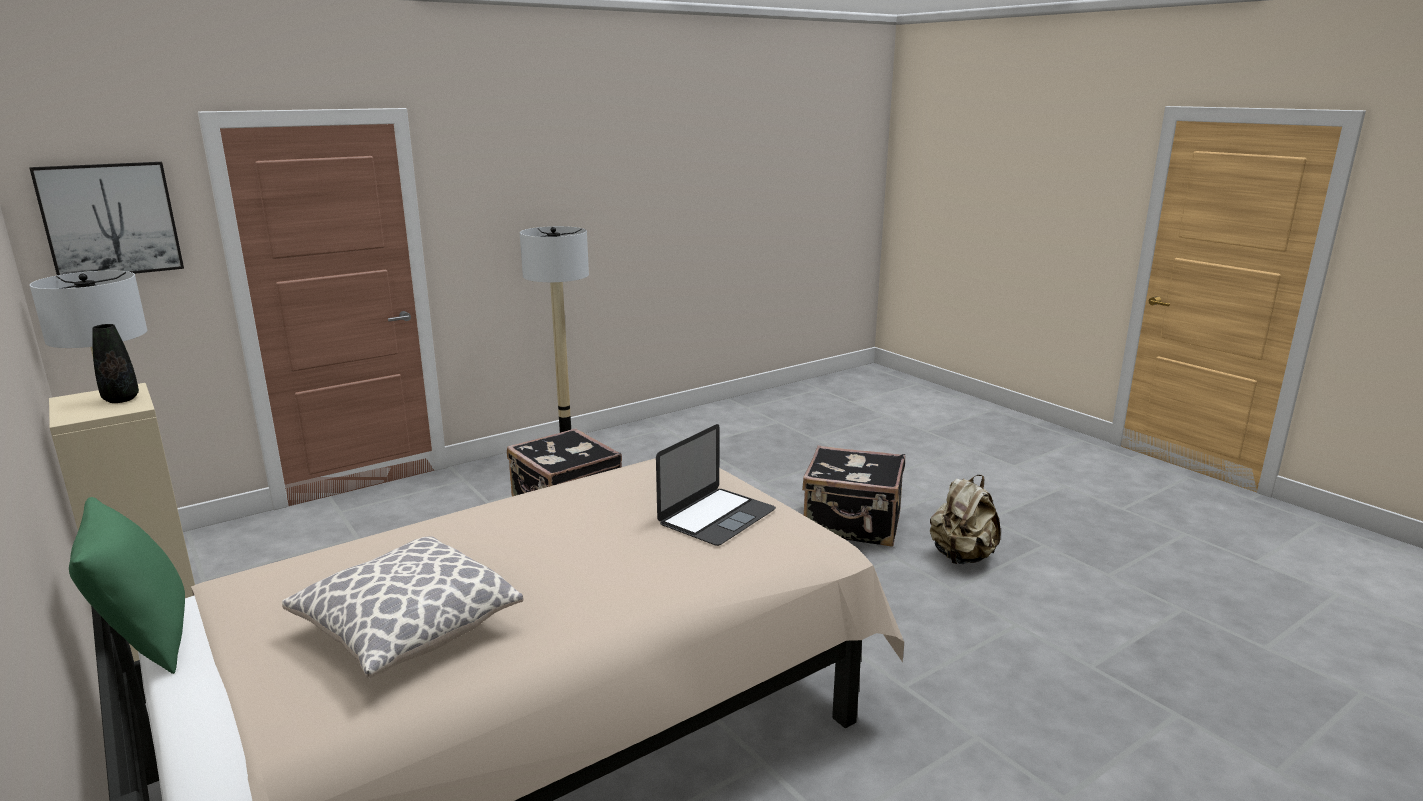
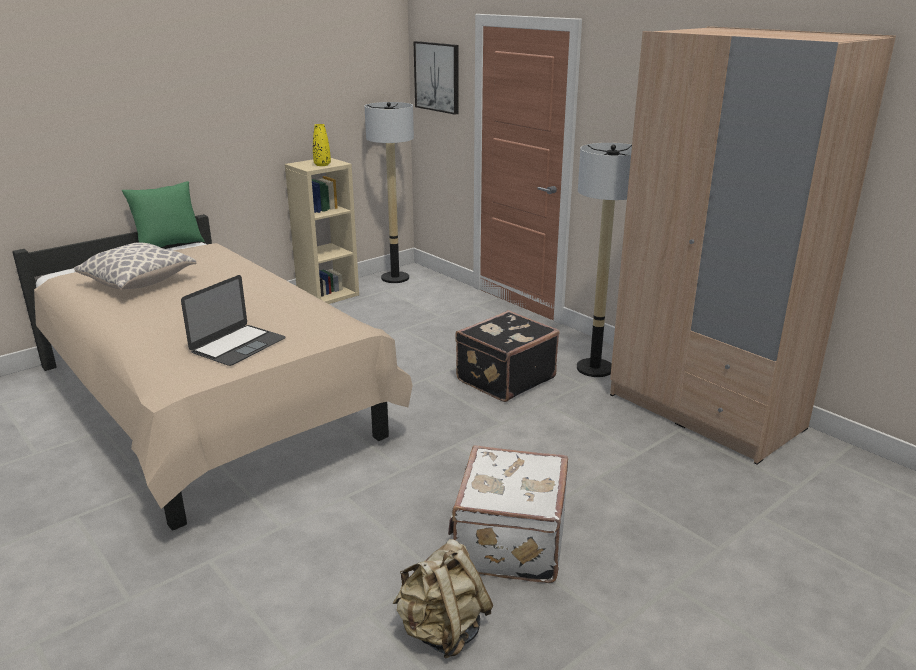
camera: 85 degrees right, 5 degrees up
black vase [92,324,139,403] -> yellow vase [313,124,331,166]
laptop [656,424,776,546] -> laptop turned 90 degrees counterclockwise [181,275,285,366]
black suitcase [802,445,905,546] -> white suitcase [448,445,568,583]
none -> beige wardrobe [610,26,896,465]

